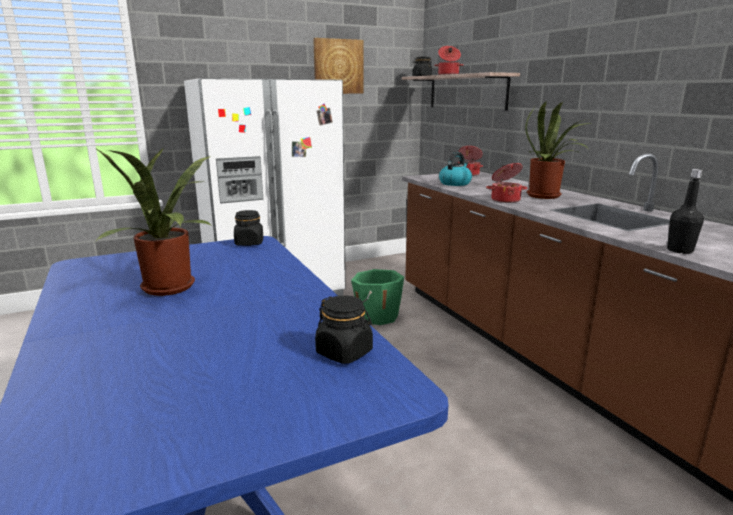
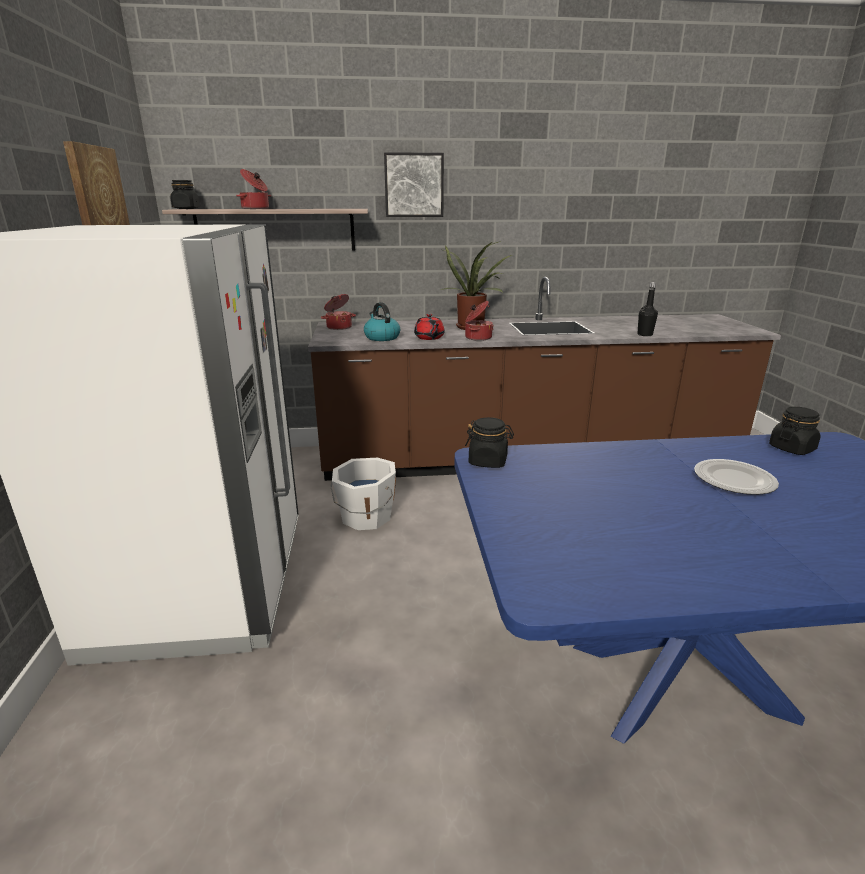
camera: 70 degrees left, 5 degrees up
potted plant [95,148,213,296] -> none
green bucket [351,269,404,325] -> white bucket [330,458,396,530]
none -> picture [384,152,444,217]
none -> red teapot [414,314,445,340]
none -> plate [694,459,779,495]

